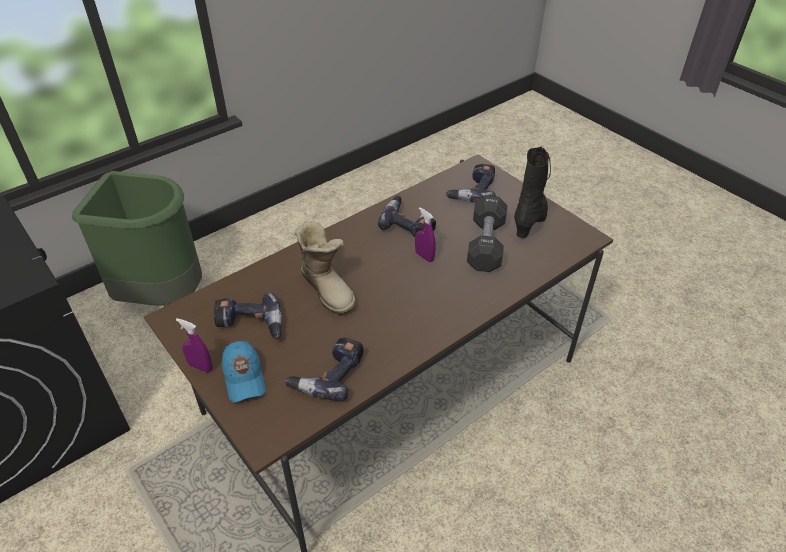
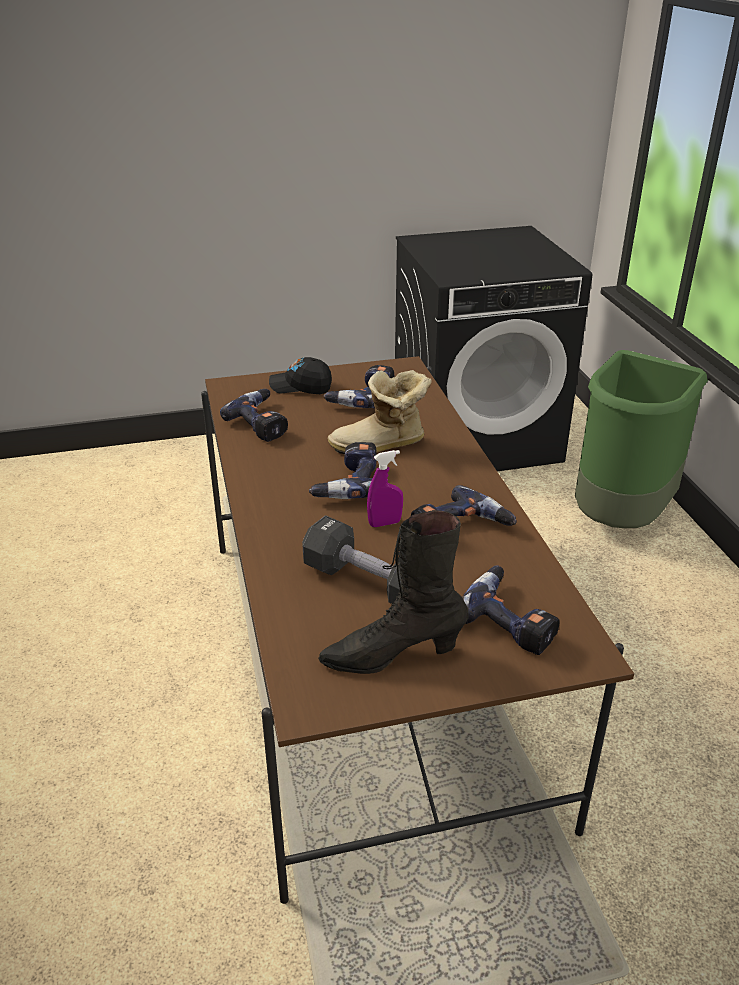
camera: 115 degrees right, 10 degrees down
purple spray bottle [176,318,213,373] -> none
blue cap [222,341,266,402] -> black cap [269,357,332,394]
black boot [514,146,551,238] -> black boot turned 120 degrees clockwise [318,510,469,674]
none -> power drill [309,442,377,499]

